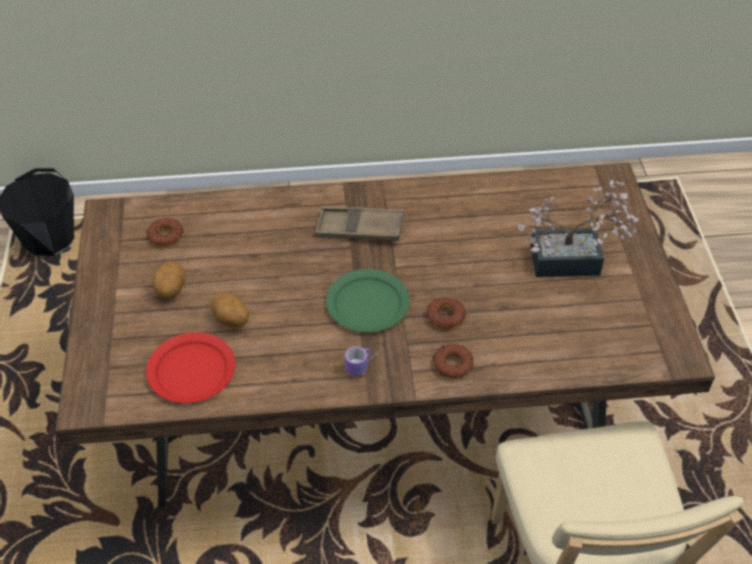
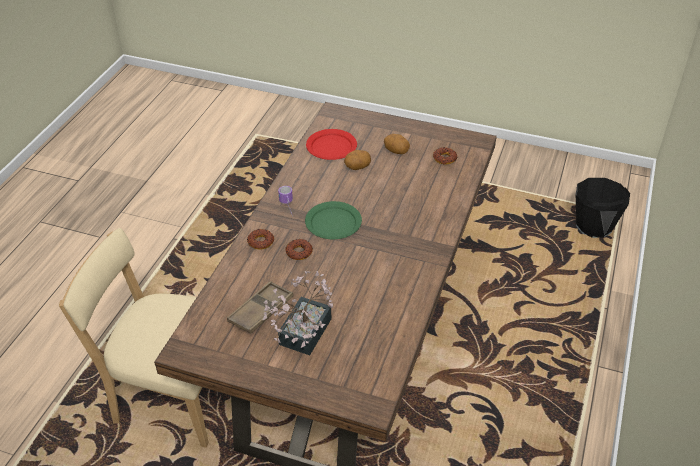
camera: 115 degrees right, 5 degrees down
brown tray [315,207,404,241] -> brown tray moved to [227,281,294,334]

